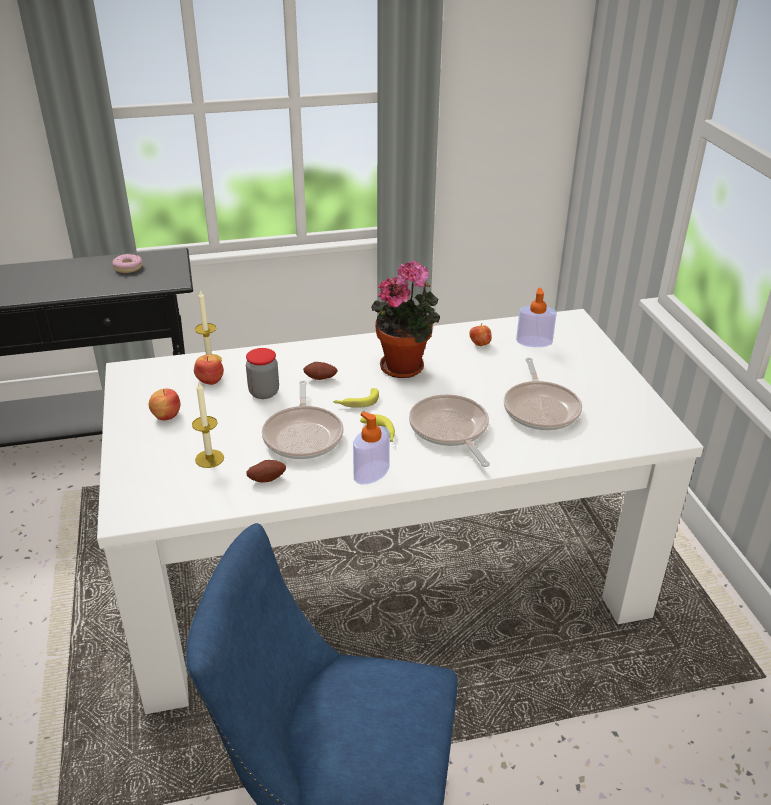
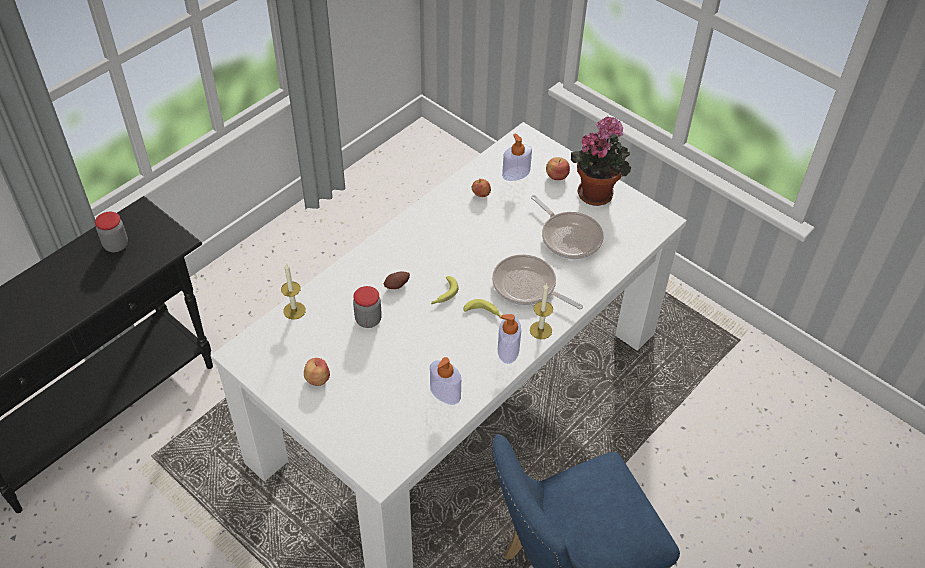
camera: 35 degrees left, 15 degrees up
donut [112,254,142,273] -> jar [95,212,128,252]
candle [192,382,224,468] -> candle moved to [530,283,553,339]
apple [194,355,224,385] -> apple moved to [546,157,570,180]
potato [246,460,286,482] -> soap dispenser [430,357,461,405]
frying pan [262,380,344,459] -> none
potted plant [371,260,440,378] -> potted plant moved to [571,116,631,206]

